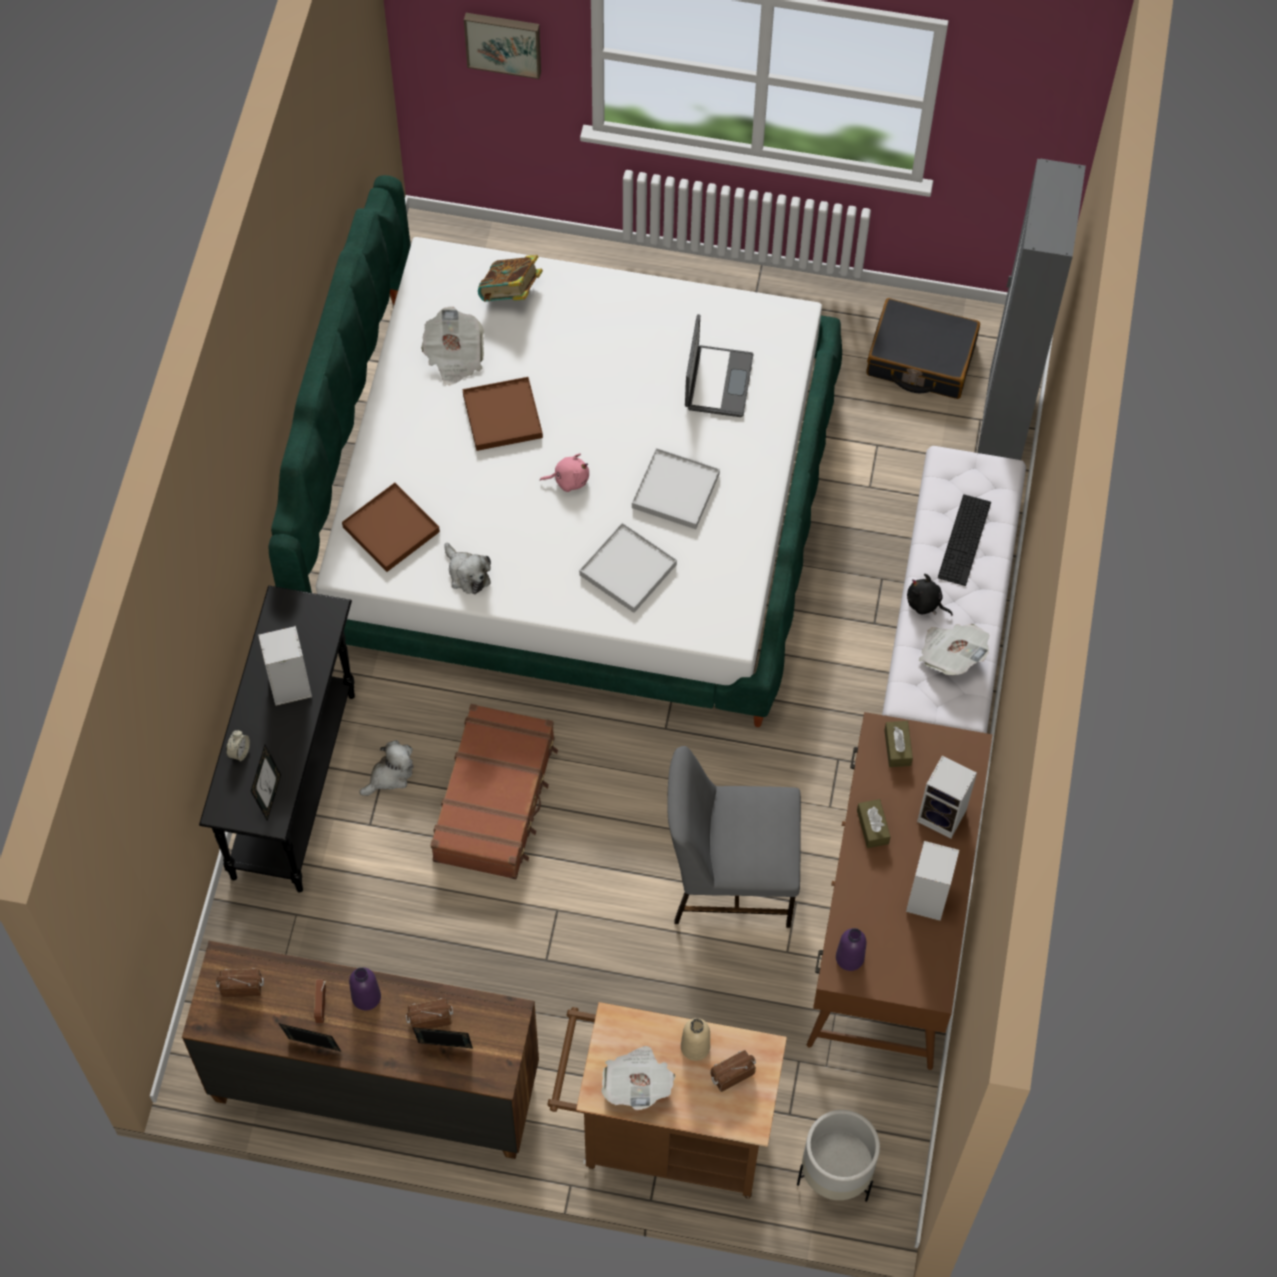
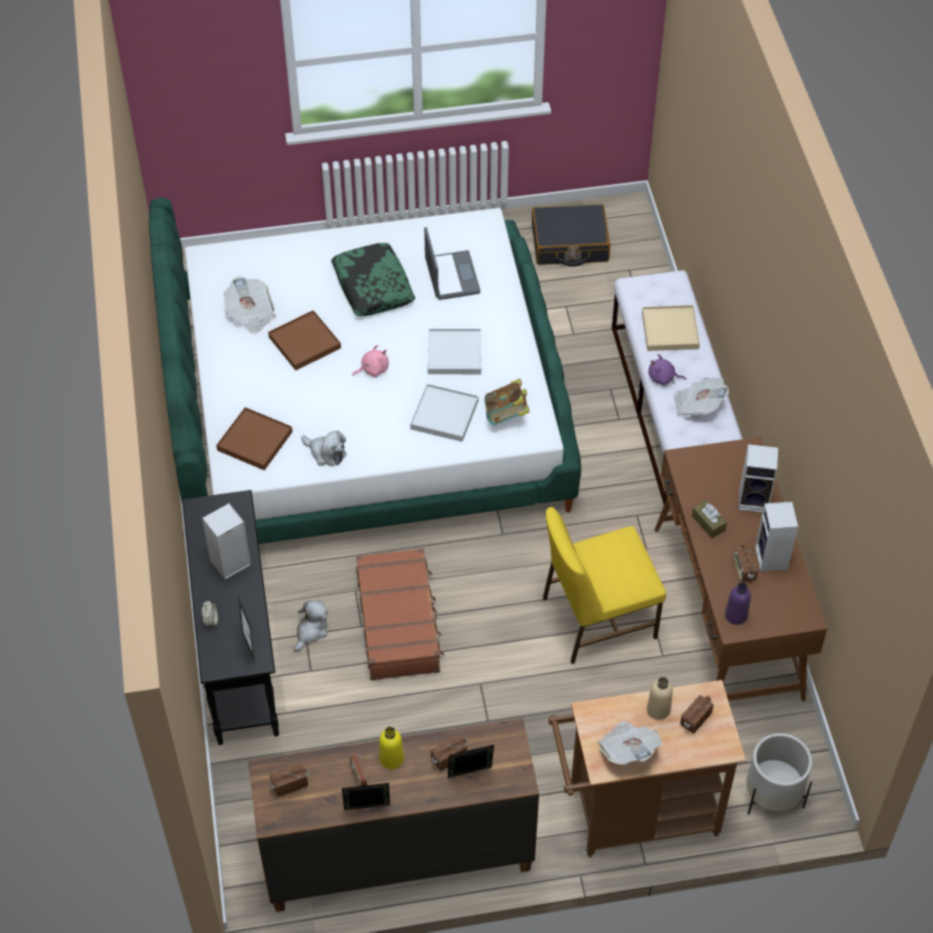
camera: 20 degrees left, 10 degrees down
purple bottle [349,967,381,1010] -> yellow bottle [379,726,404,769]
picture [464,13,541,79] -> none
book [478,255,543,302] -> book moved to [484,378,529,425]
grey chair [667,746,801,928] -> yellow chair [543,507,666,664]
brown tissue box [884,721,913,767] -> none
black plush toy [907,574,953,616] -> purple plush toy [648,354,686,385]
keyboard [938,494,991,586] -> beige tray [642,305,700,351]
grey wardrobe [977,159,1086,460] -> none
none -> pillow [331,243,415,316]
none -> radio [734,544,758,582]

